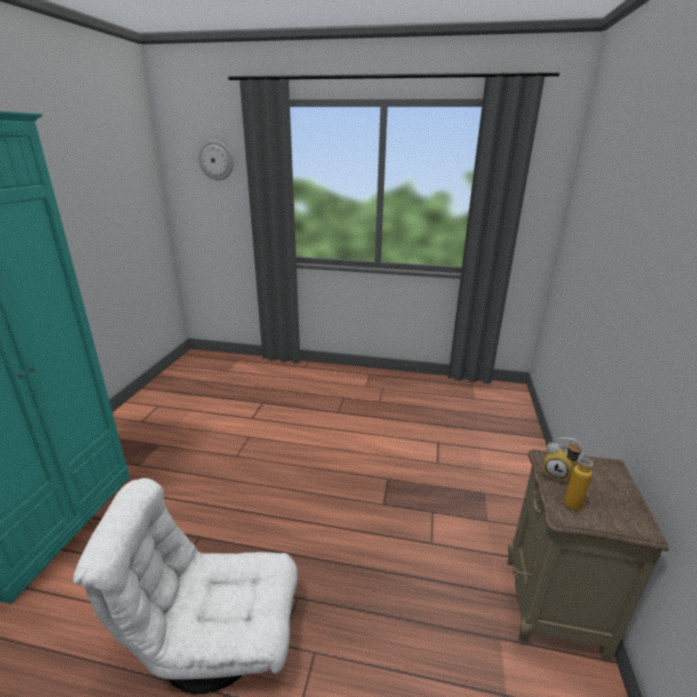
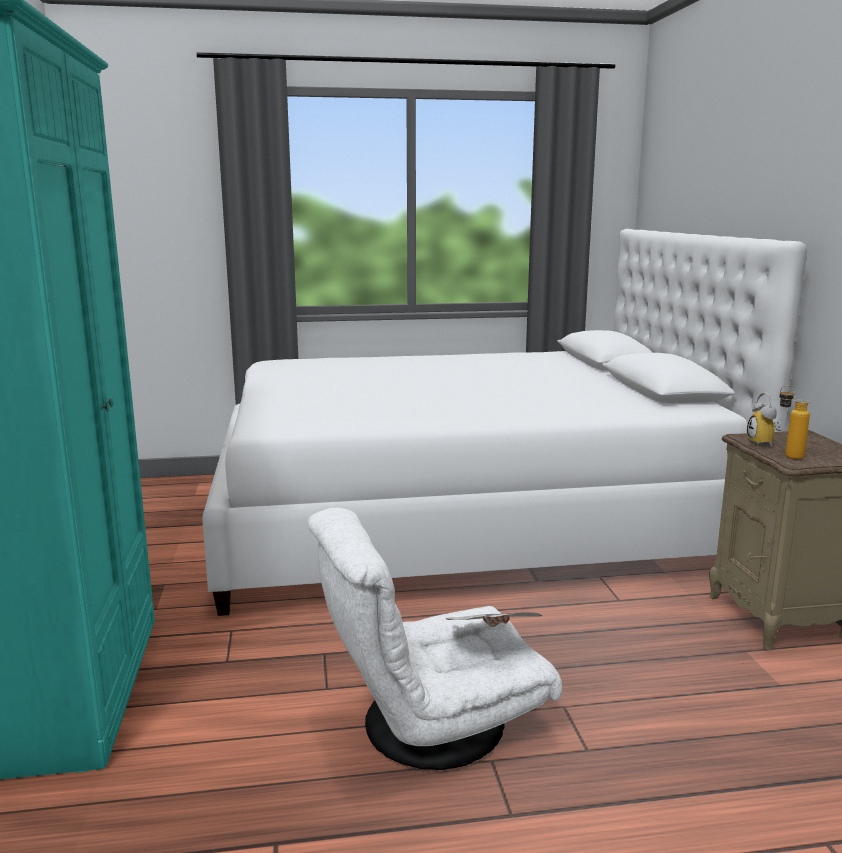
camera: 20 degrees left, 10 degrees down
wall clock [198,140,233,180] -> none
alarm clock [542,437,584,483] -> alarm clock turned 75 degrees clockwise [747,393,783,448]
none -> white bed [202,229,807,616]
none -> newspaper [446,613,542,627]

